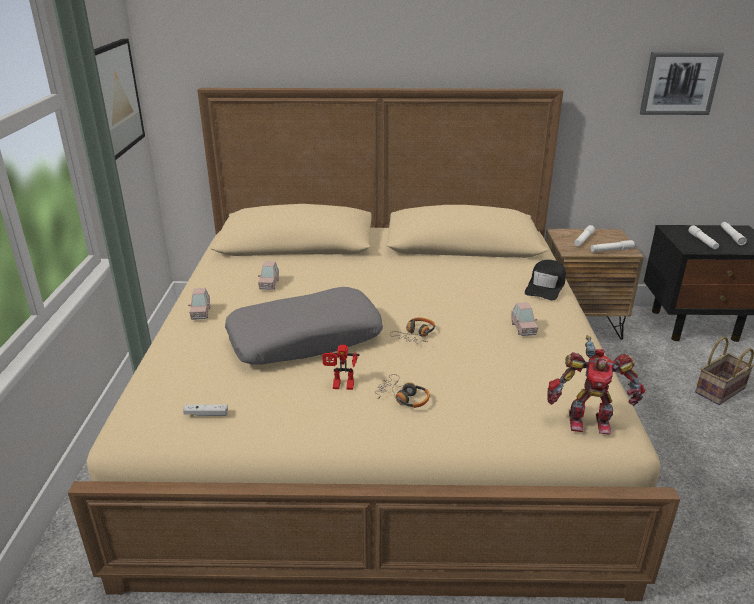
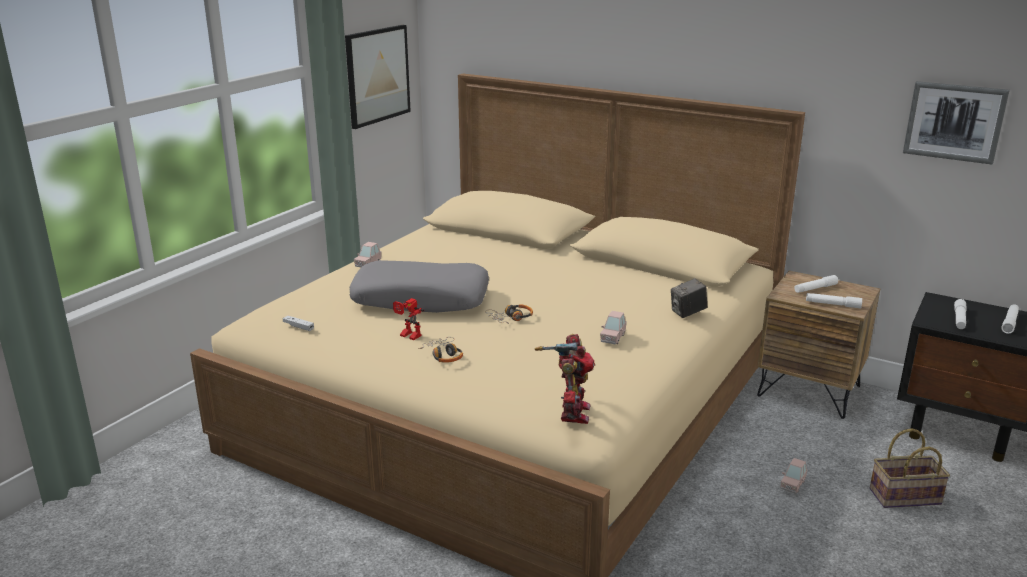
camera: 30 degrees right, 5 degrees down
pink toy car [258,261,279,290] -> pink toy car moved to [780,458,808,494]
black cap [525,260,566,300] -> camera [671,278,707,318]
toy robot [547,335,645,435] -> toy robot turned 120 degrees counterclockwise [535,334,595,424]

